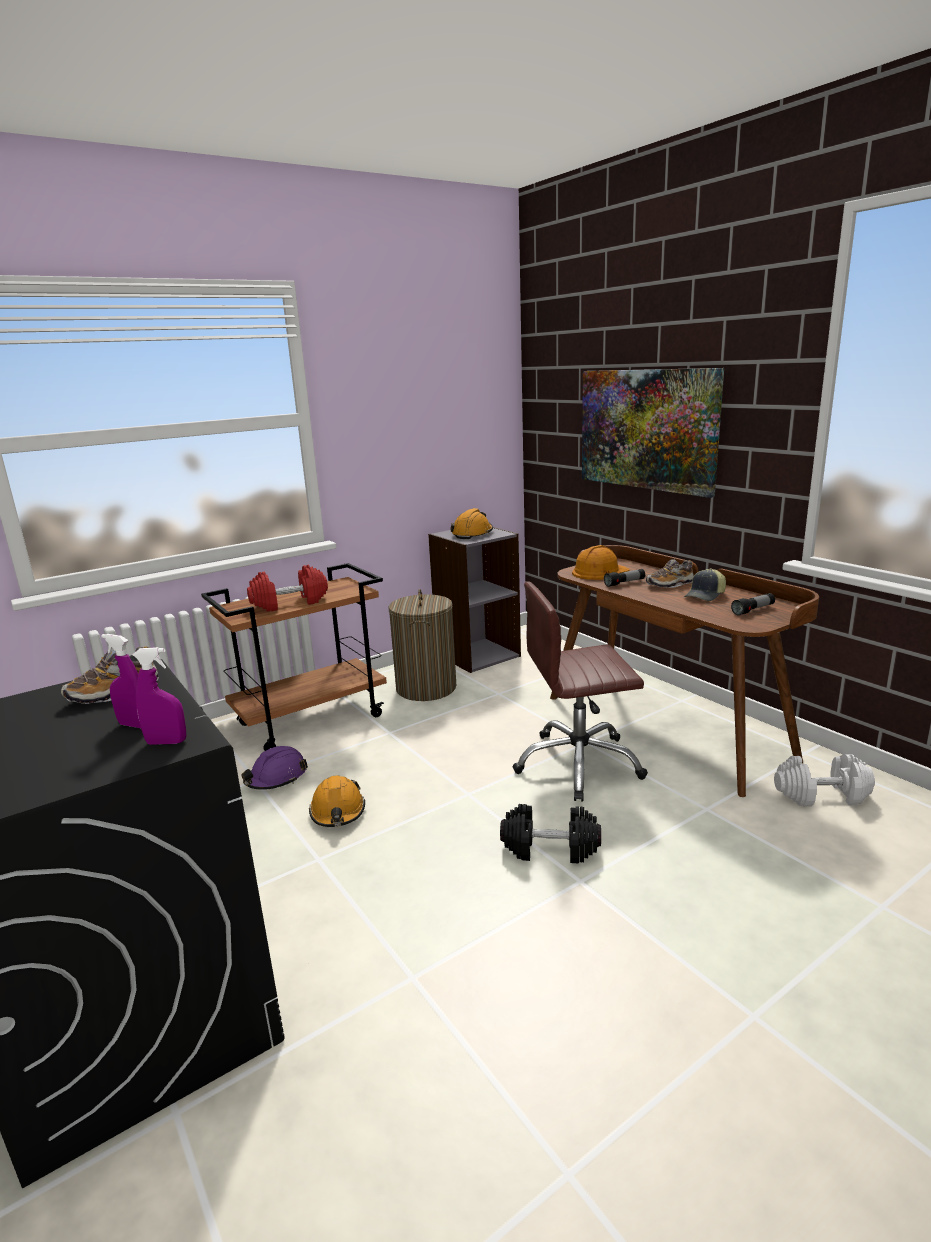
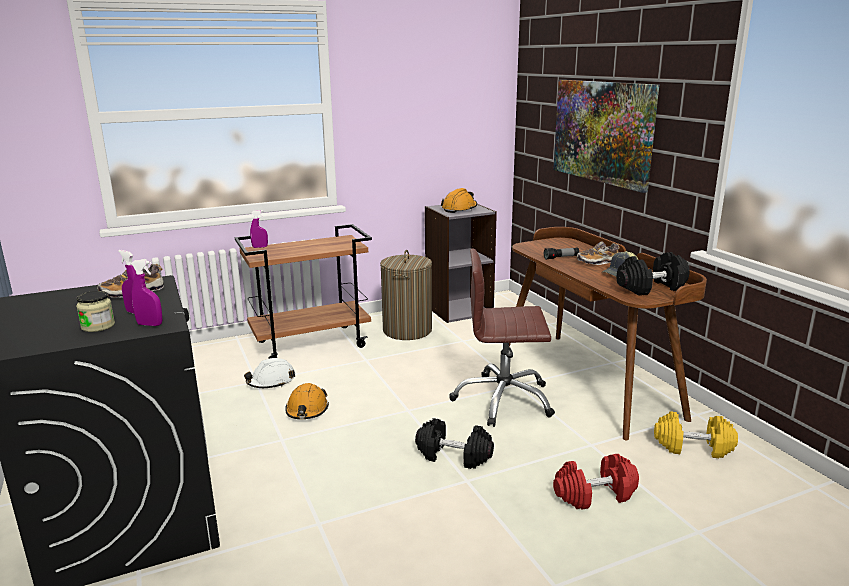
camera: 10 degrees right, 0 degrees up
purple hard hat [241,746,308,790] -> white hard hat [244,358,295,388]
red dumbbell [247,564,328,612] -> red dumbbell moved to [553,454,639,510]
orange hard hat [572,545,630,580] -> none
flashlight [731,593,775,616] -> black dumbbell [616,252,690,296]
white dumbbell [774,754,875,807] -> yellow dumbbell [654,411,738,458]
none -> jar [76,291,115,332]
none -> purple spray bottle [250,210,268,248]

